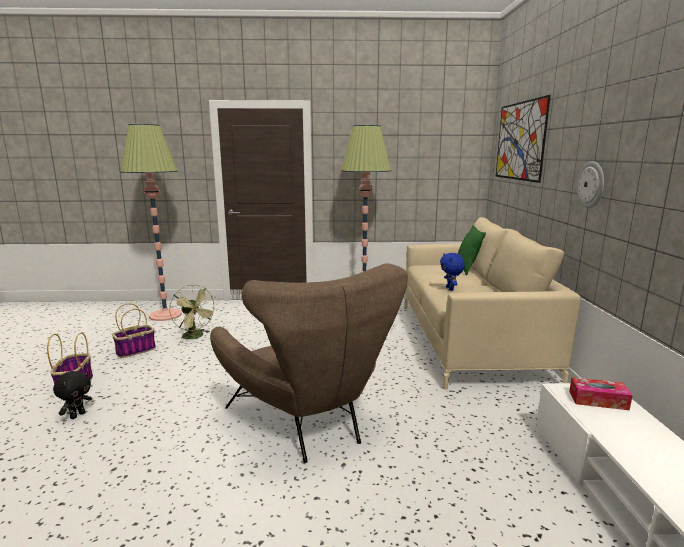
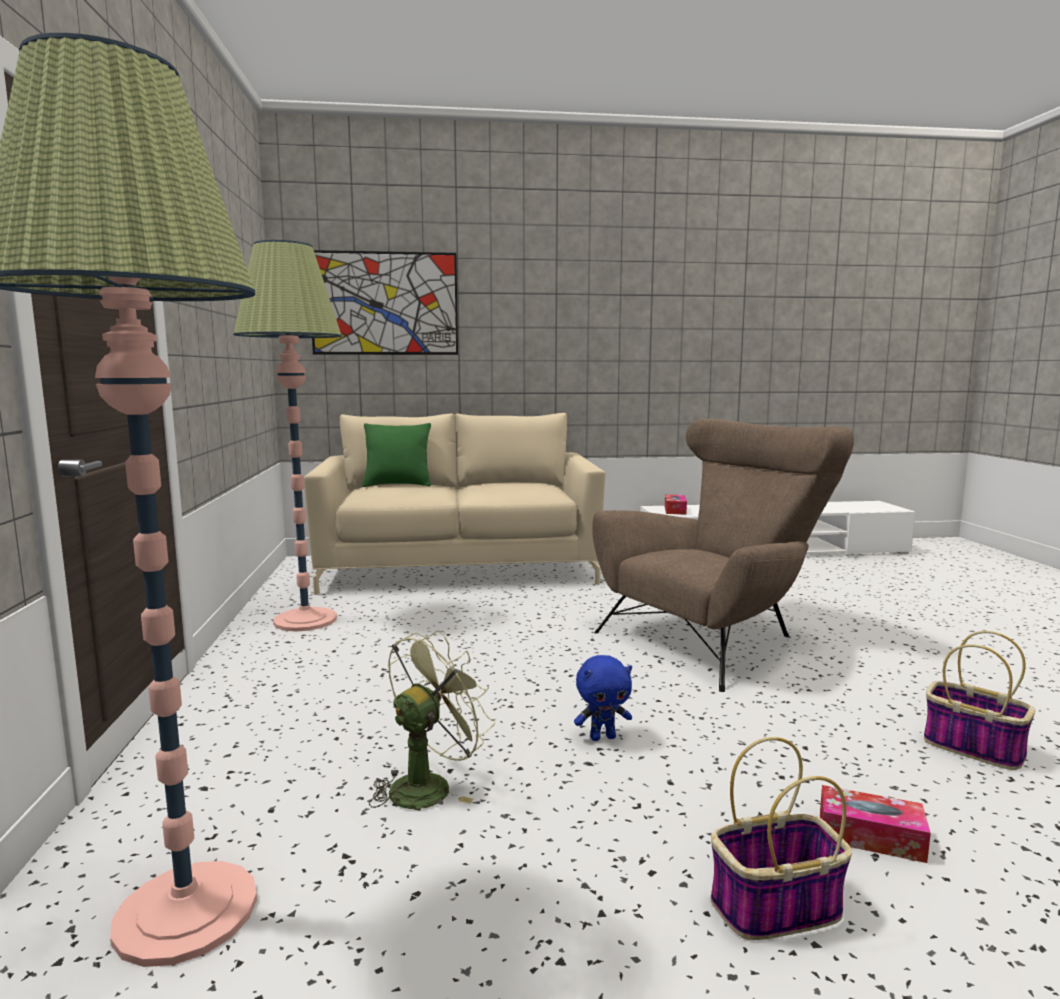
camera: 95 degrees left, 5 degrees down
black plush toy [53,371,92,419] -> tissue box [820,785,931,863]
basket [112,303,156,358] -> basket moved to [924,631,1035,770]
blue plush toy [440,253,465,291] -> blue plush toy moved to [574,655,632,741]
wall clock [577,161,604,208] -> none

